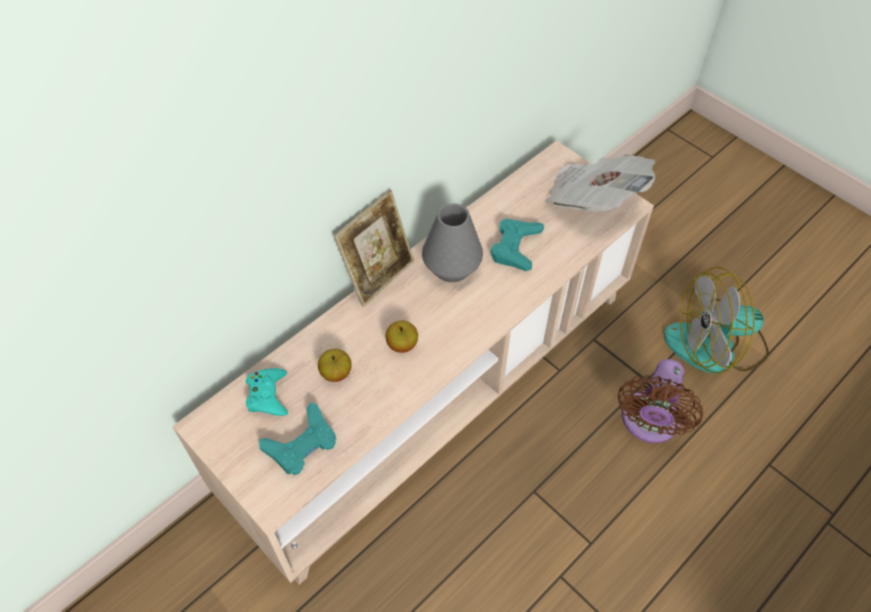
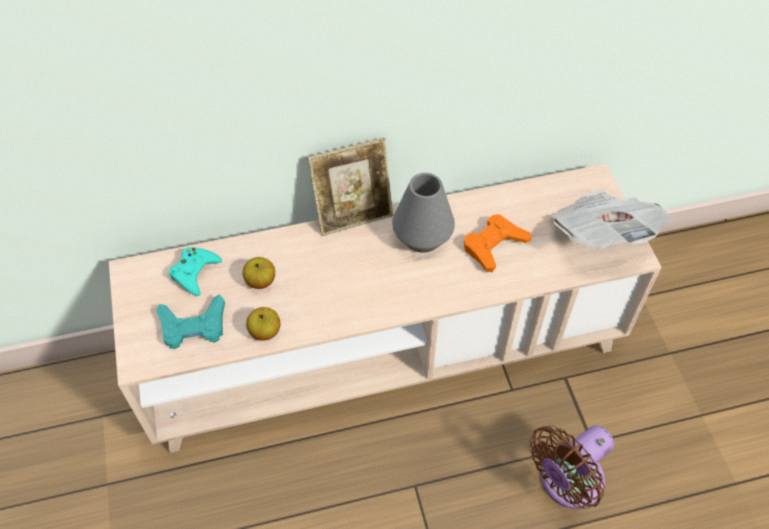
camera: 30 degrees right, 0 degrees up
apple [385,320,418,353] -> apple moved to [246,307,280,341]
turquoise game controller [491,218,544,271] -> orange game controller [464,214,532,272]
fan [664,267,769,374] -> none

